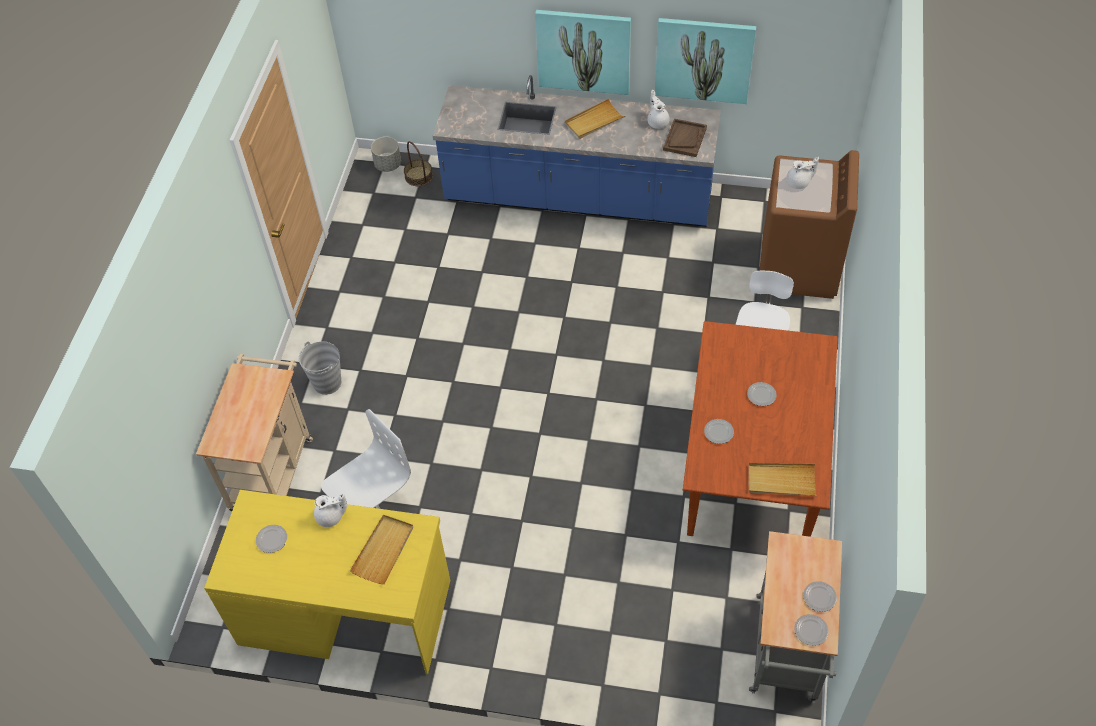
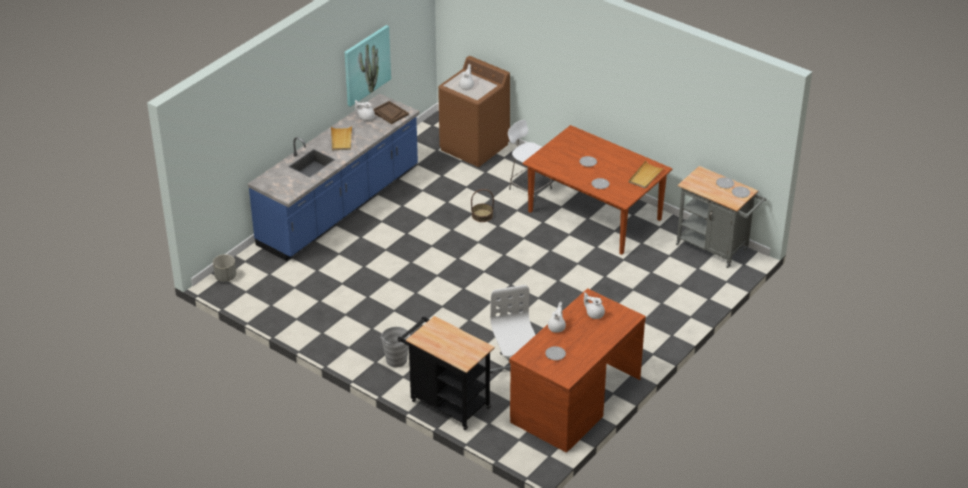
camera: 65 degrees left, 15 degrees down
beige cart [196,354,313,512] -> black cart [398,316,495,430]
yellow desk [204,490,450,674] -> brown desk [509,288,646,453]
beige tray [350,515,413,584] -> white teapot [584,292,605,319]
basket [404,141,433,186] -> basket moved to [471,189,494,222]
picture [535,10,631,95] -> none

